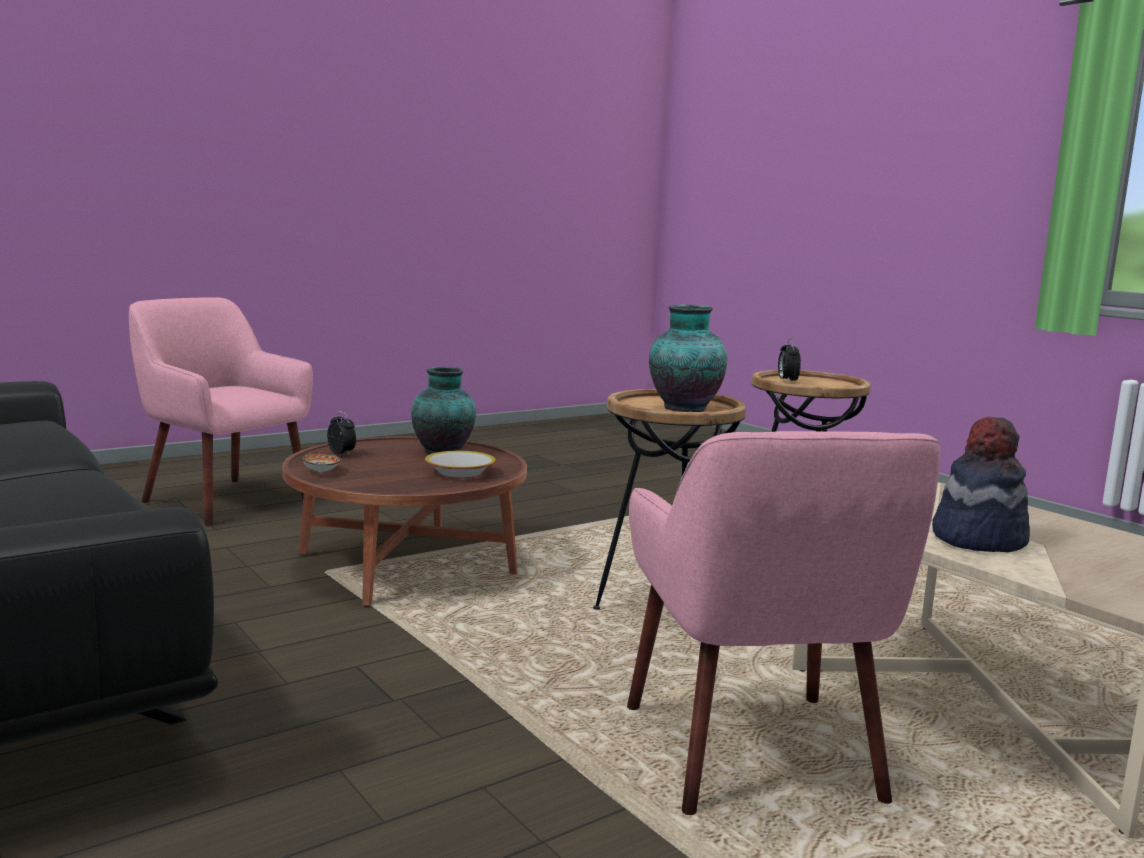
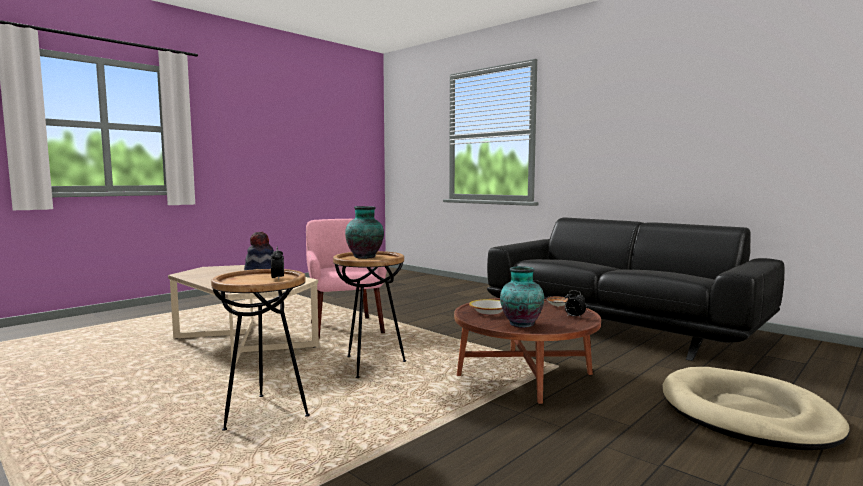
camera: 170 degrees right, 5 degrees down
pink armchair [129,297,313,526] -> beige dog bed [663,367,850,450]

